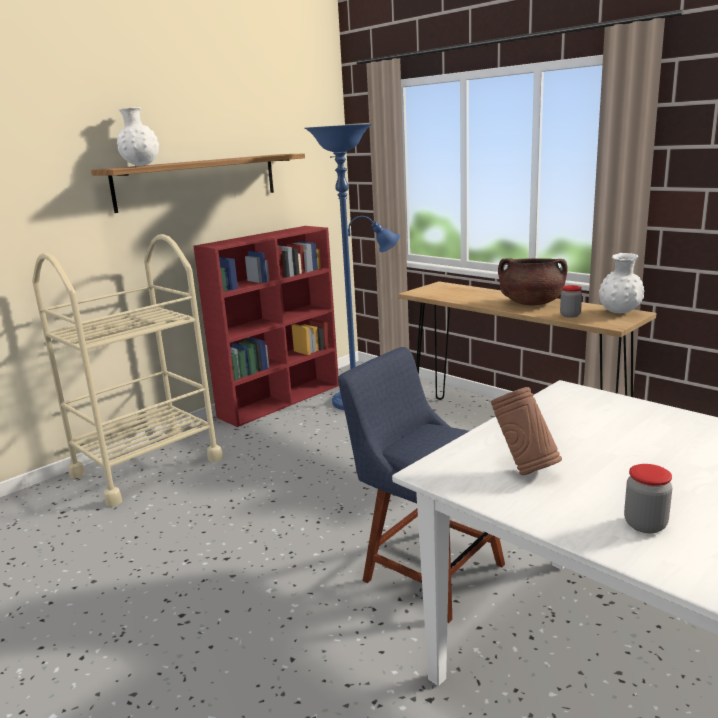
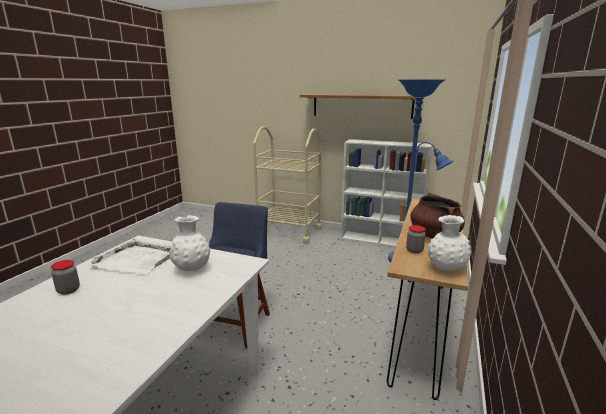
camera: 65 degrees right, 0 degrees up
white vase [117,107,159,166] -> white vase moved to [169,215,210,271]
red bookcase [193,226,339,427] -> white bookcase [341,139,432,247]
brown vase [491,387,562,475] -> white tray [88,238,171,274]

